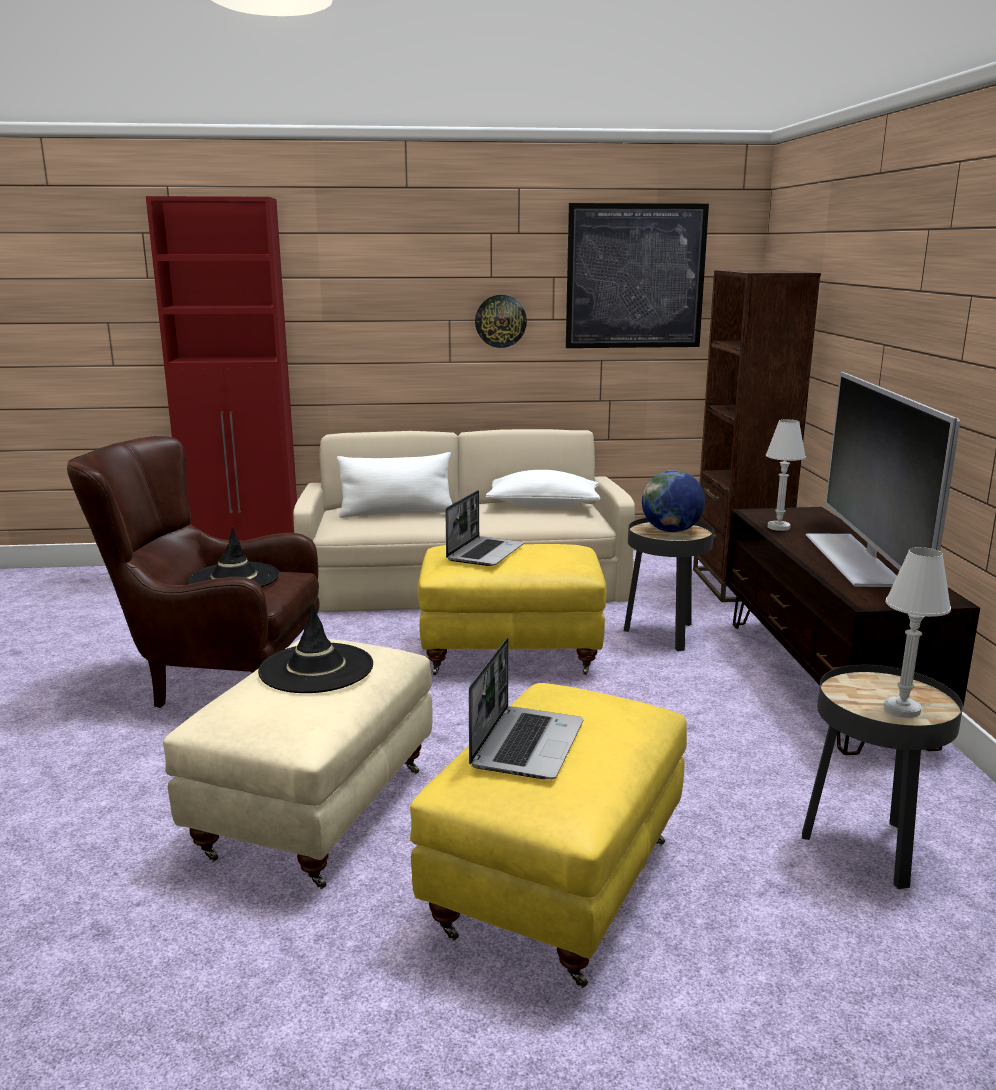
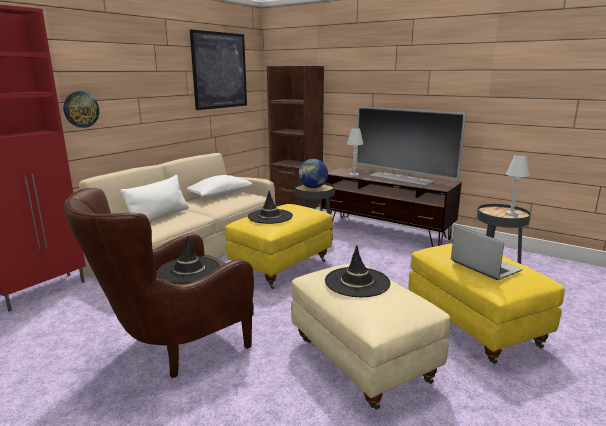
camera: 50 degrees left, 0 degrees up
laptop [445,490,524,566] -> black hat [248,190,293,224]
wall clock [475,295,527,348] -> wall clock moved to [63,91,99,128]

